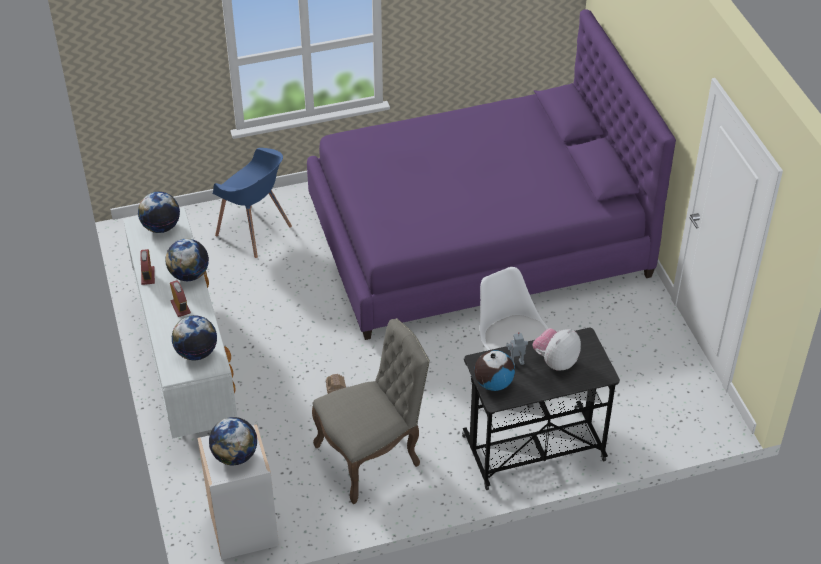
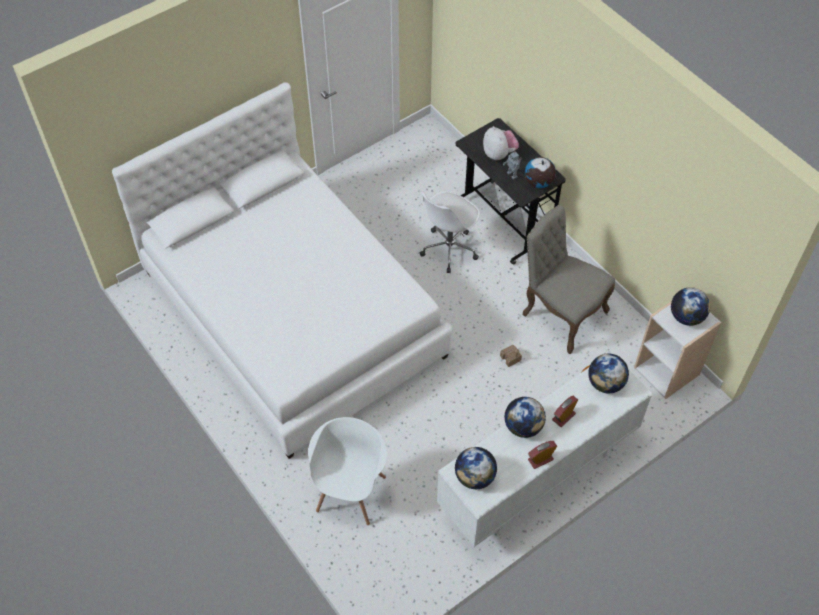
camera: 110 degrees left, 10 degrees up
blue chair [213,148,292,258] -> white chair [308,417,387,525]
purple bed [307,9,676,340] -> white bed [112,82,452,459]
plush toy [532,328,581,371] -> plush toy turned 135 degrees counterclockwise [483,126,519,160]

